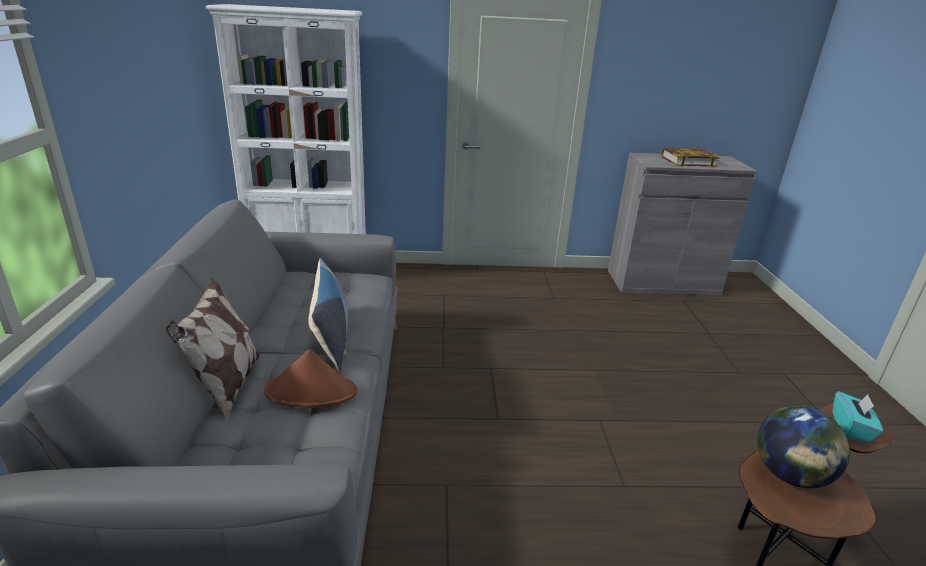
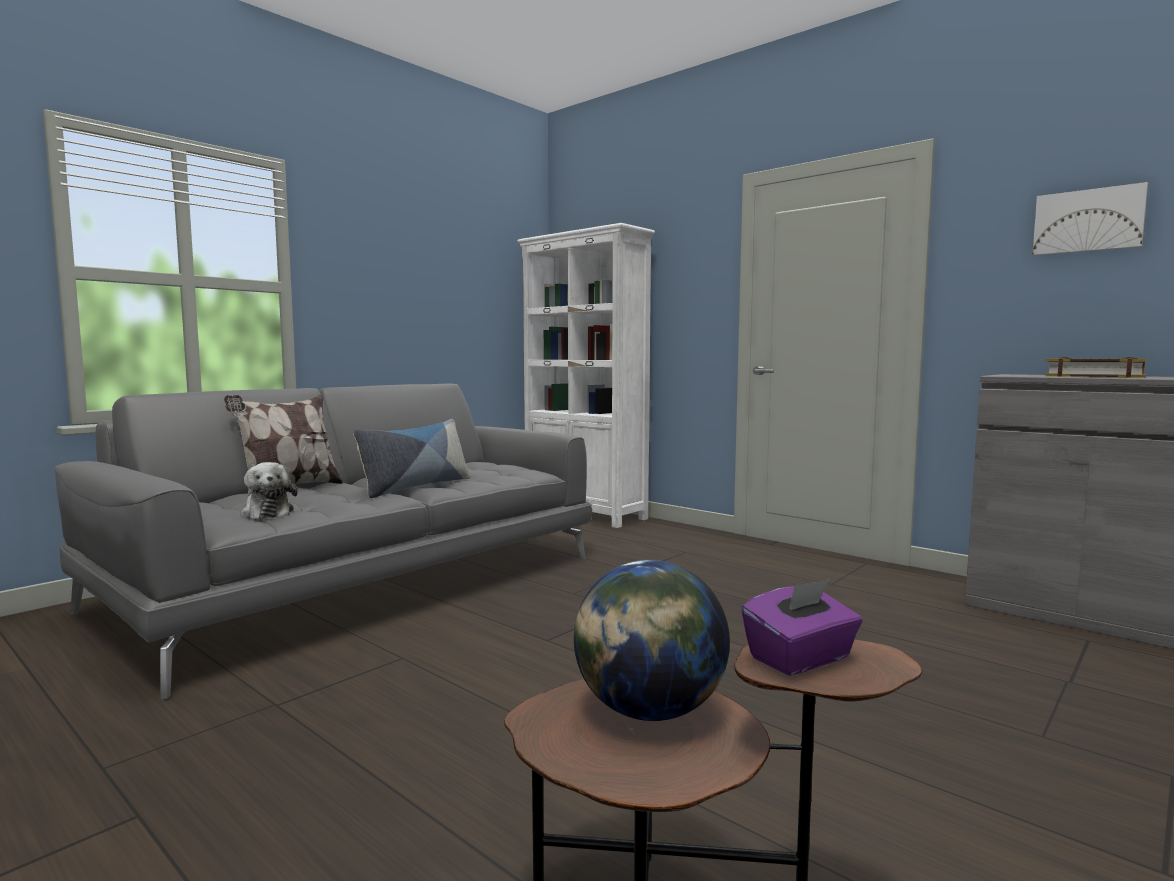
camera: 45 degrees right, 20 degrees down
brown hat [264,349,357,408] -> none
turquoise tissue box [832,391,884,442] -> purple tissue box [741,579,862,676]
none -> plush toy [240,462,298,519]
none -> picture [1032,182,1148,256]

